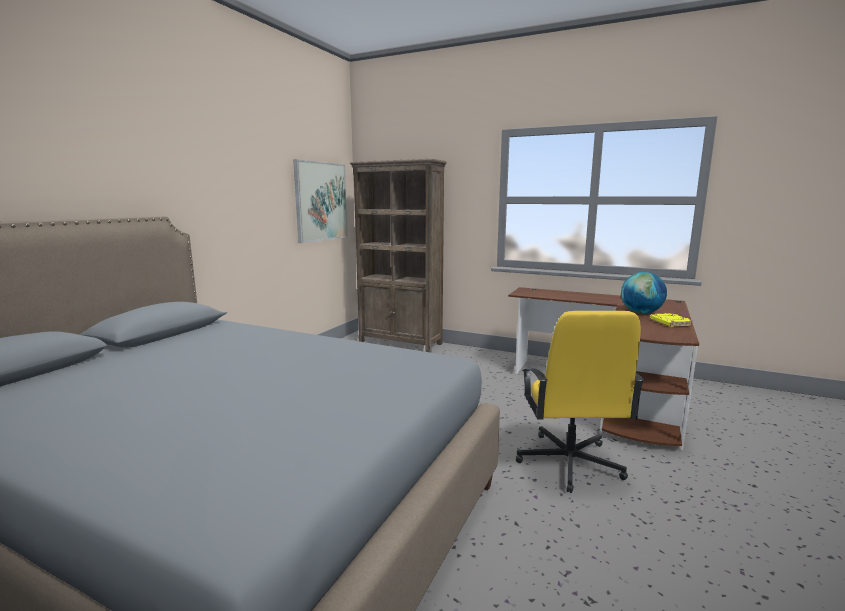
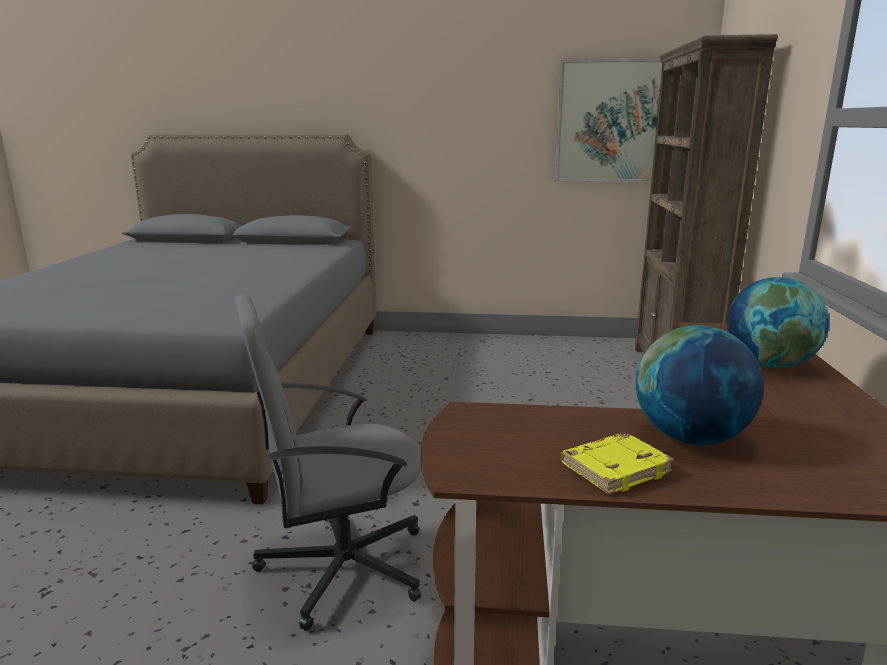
camera: 70 degrees right, 5 degrees up
yellow office chair [516,311,645,493] -> grey office chair [234,294,421,631]
none -> globe [727,277,829,368]

